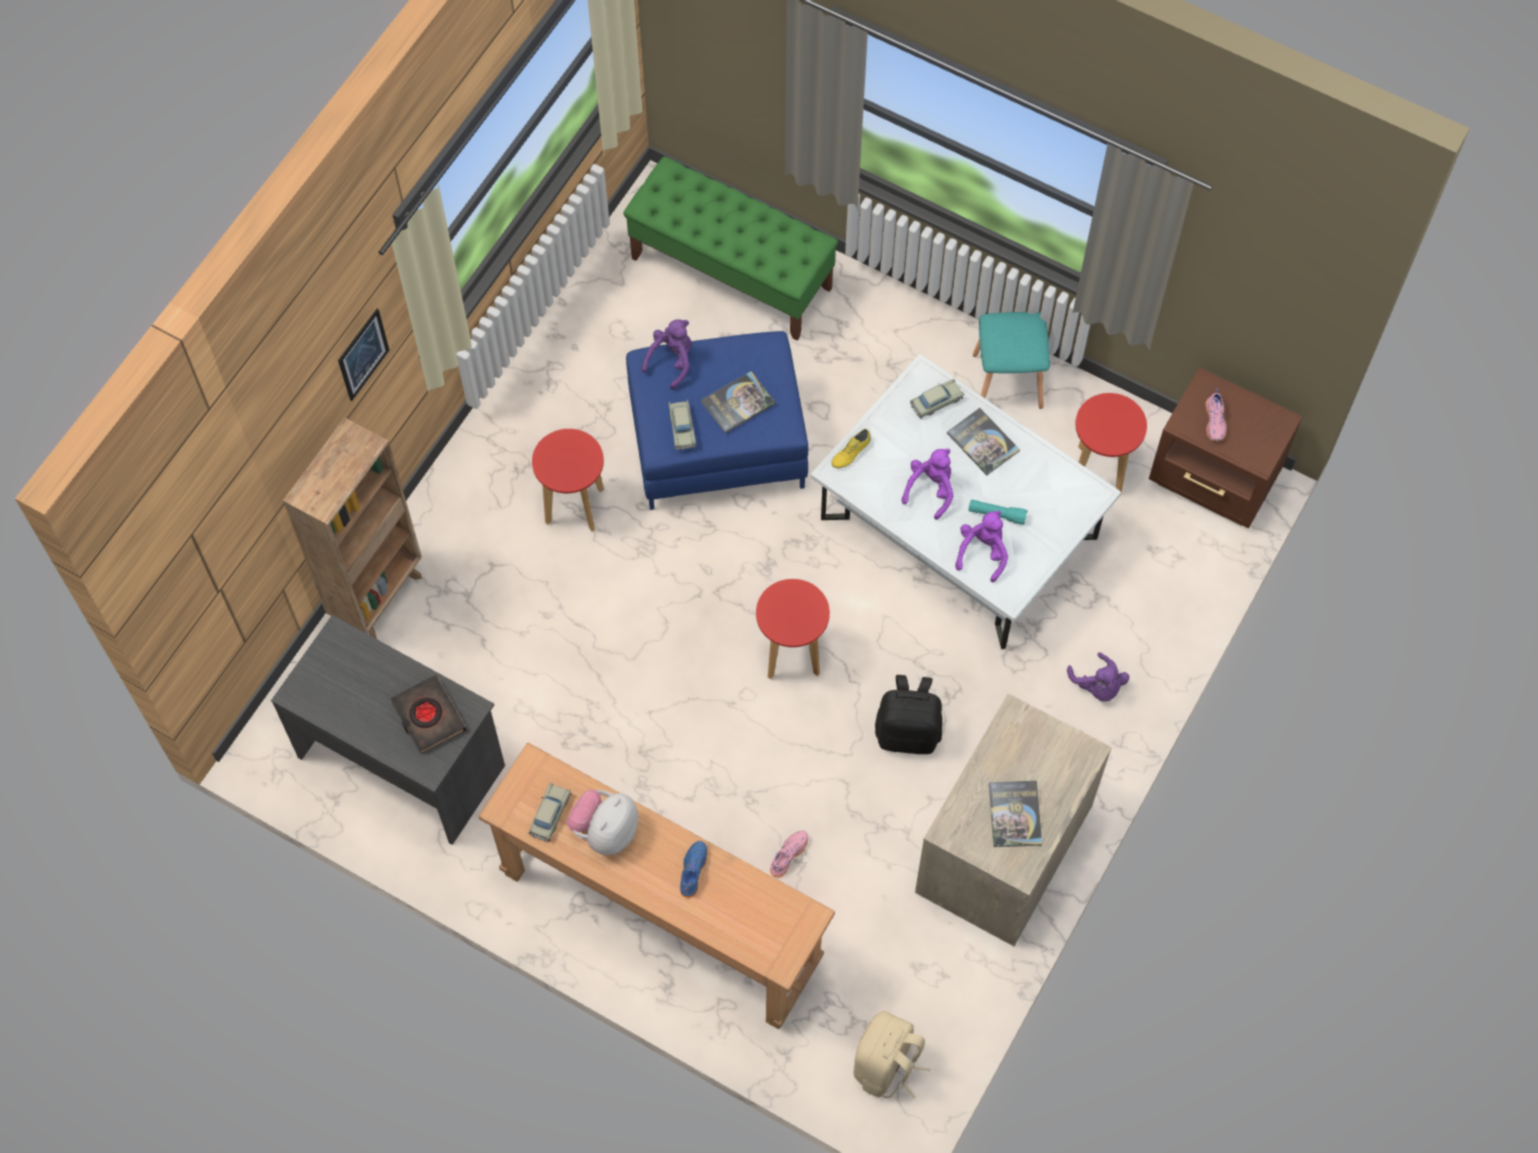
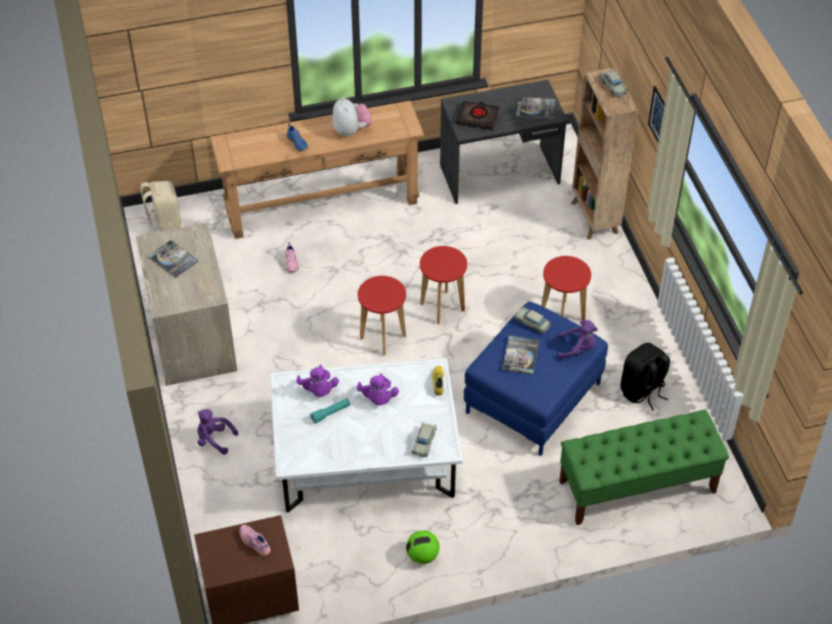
camera: 135 degrees right, 15 degrees down
beige toy car [529,782,571,842] -> beige toy car moved to [599,69,628,97]
purple plush toy [641,319,692,390] -> purple plush toy turned 75 degrees counterclockwise [558,320,598,359]
black backpack [875,675,942,754] -> black backpack moved to [620,343,670,410]
book [947,408,1020,475] -> book moved to [516,97,556,119]
turquoise stool [973,312,1050,409] -> football [406,530,439,564]
red stool [1075,393,1147,496] -> red stool moved to [420,246,467,324]

